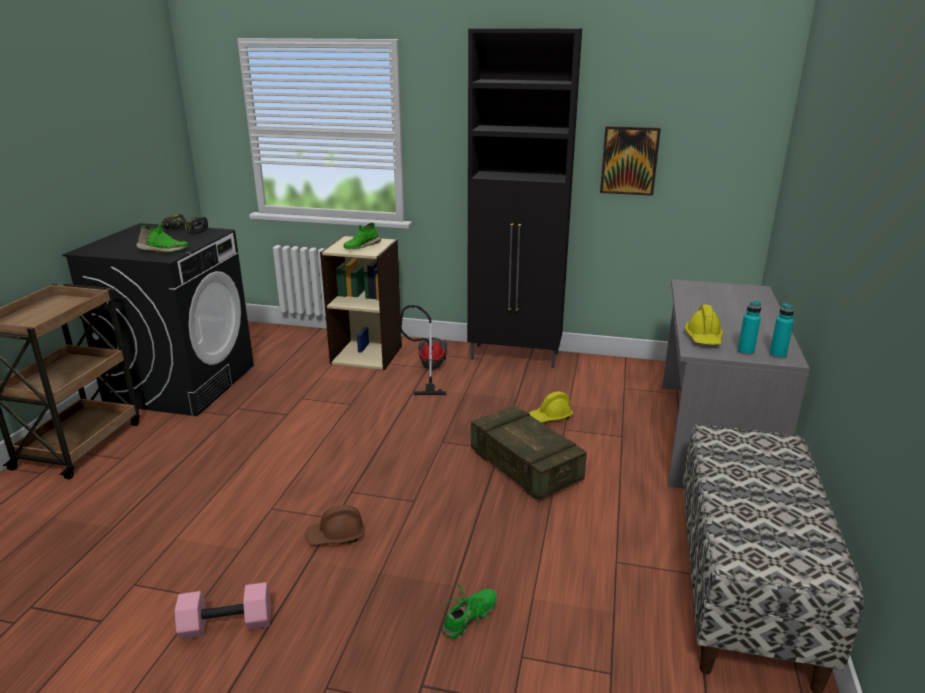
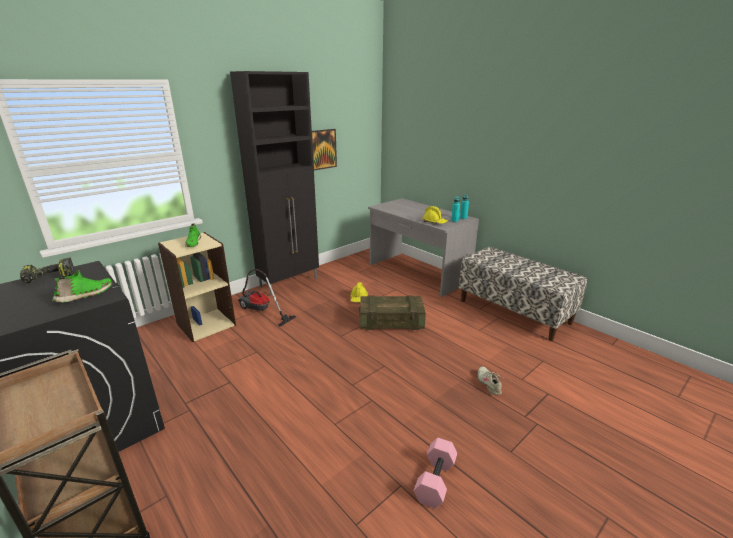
camera: 55 degrees left, 0 degrees up
brown hard hat [306,505,363,545] -> none
green shoe [441,584,497,639] -> beige shoe [478,367,506,395]

